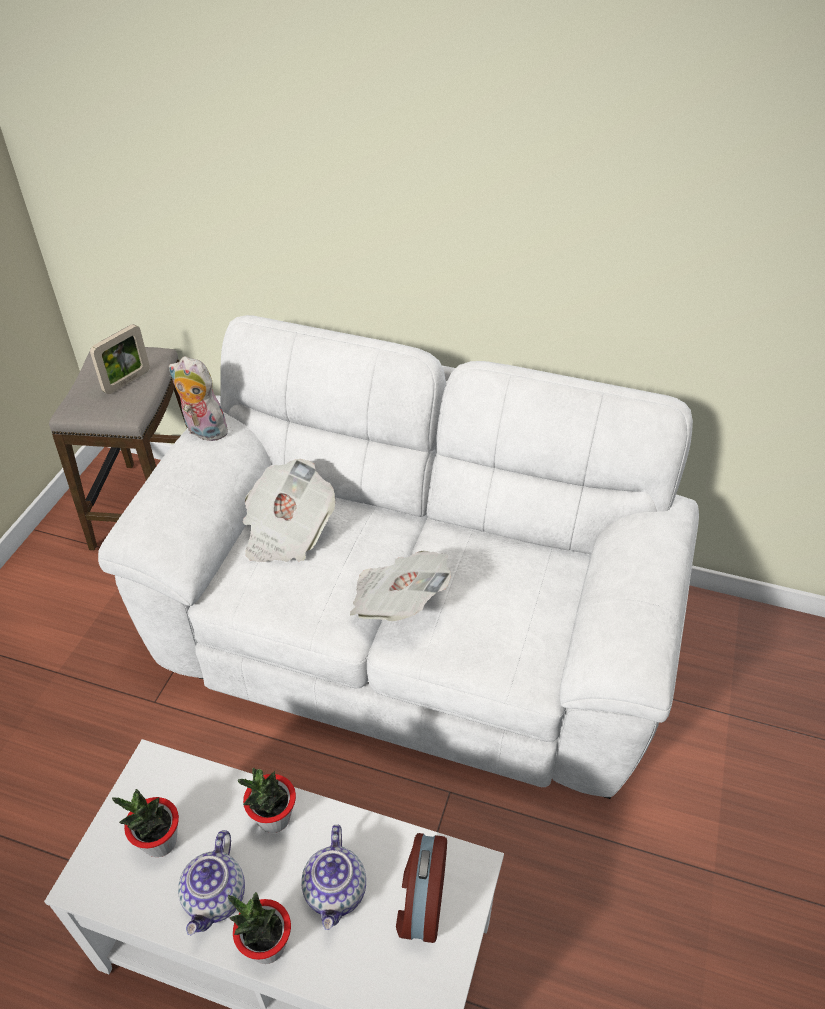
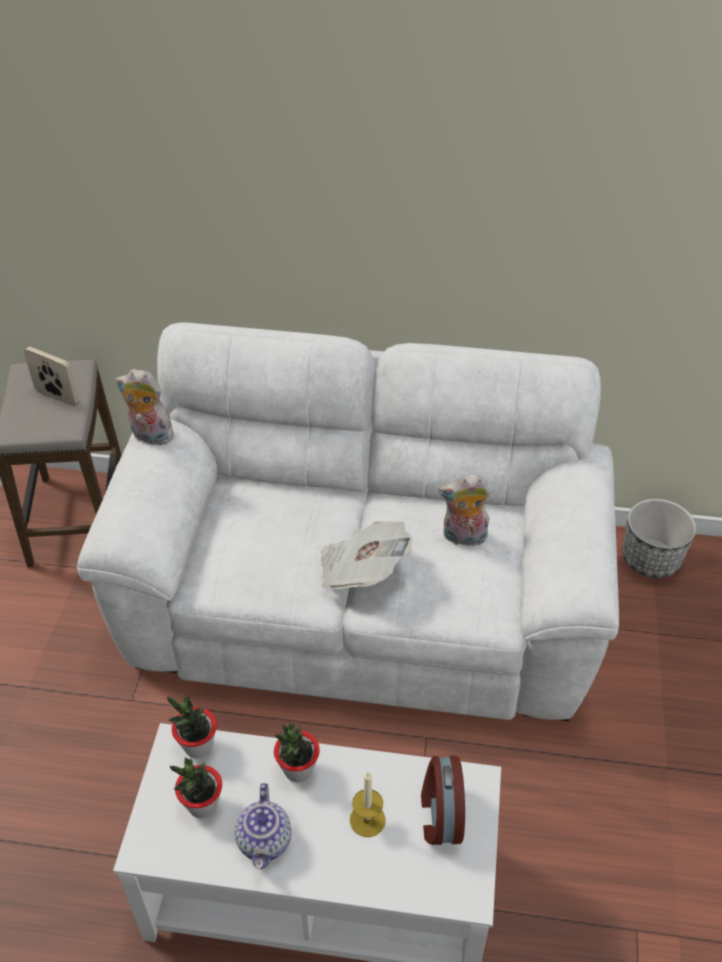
camera: 10 degrees left, 0 degrees up
picture frame [90,324,150,394] -> picture frame turned 90 degrees counterclockwise [24,347,79,406]
potted plant [228,892,291,964] -> potted plant moved to [167,695,217,758]
newspaper [243,459,336,562] -> none
teapot [301,825,366,930] -> candle [350,772,386,837]
none -> plush toy [439,475,490,546]
none -> planter [622,499,696,578]

